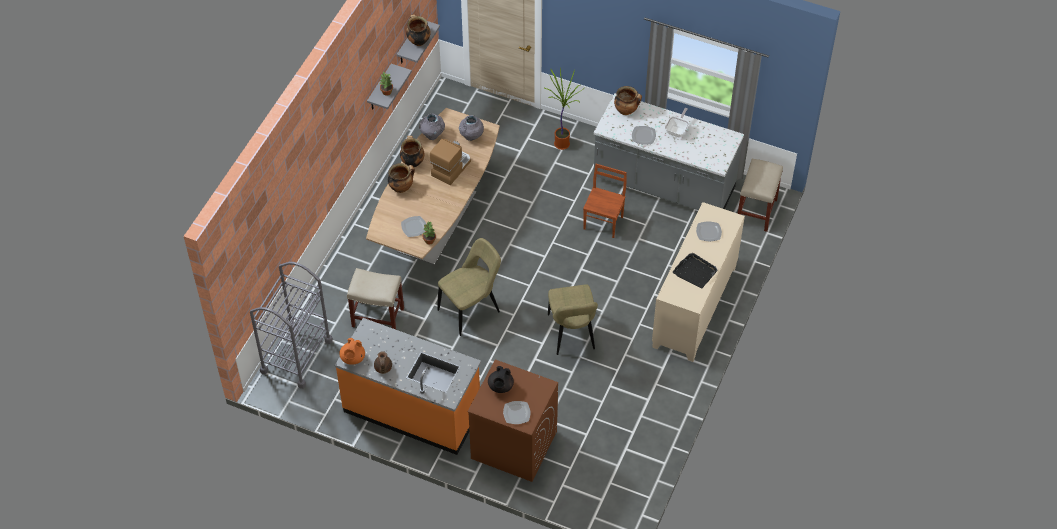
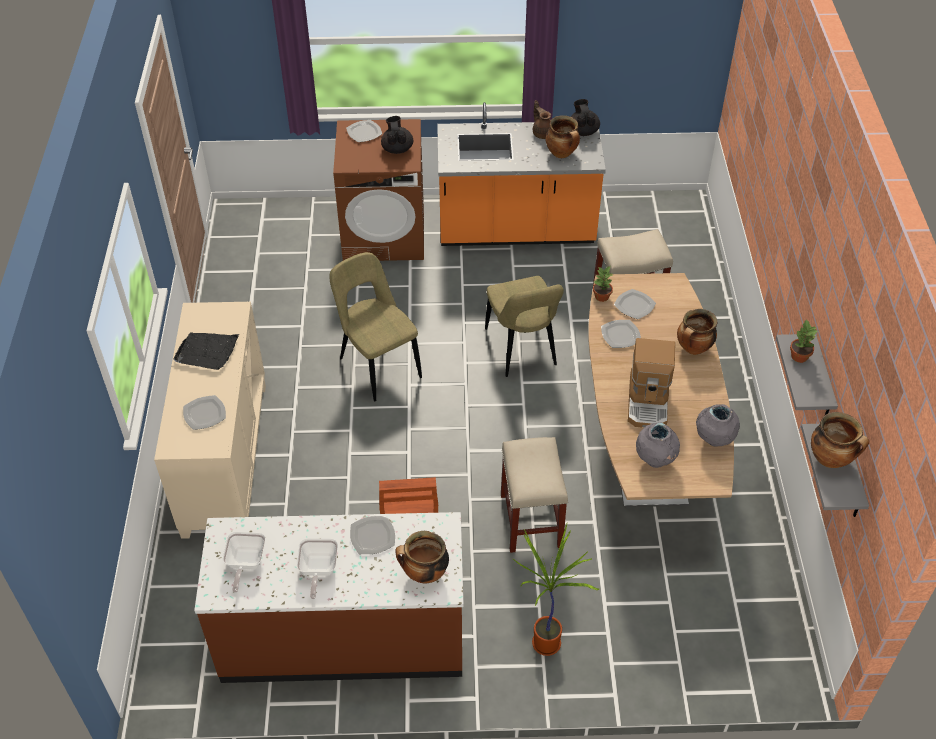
camera: 155 degrees right, 5 degrees down
grey cart [250,262,333,389] -> none
orange teapot [339,338,365,365] -> black teapot [571,99,600,136]
cooking pot [400,136,424,167] -> cooking pot moved to [546,116,580,158]
beige chair [438,238,501,336] -> beige chair turned 45 degrees counterclockwise [485,276,564,377]
grey counter [593,93,744,210] -> brown counter [194,512,464,683]
beige stool [737,159,783,232] -> beige stool moved to [501,437,568,553]
none -> frying pan [222,532,266,592]
none -> plate [601,320,641,348]

